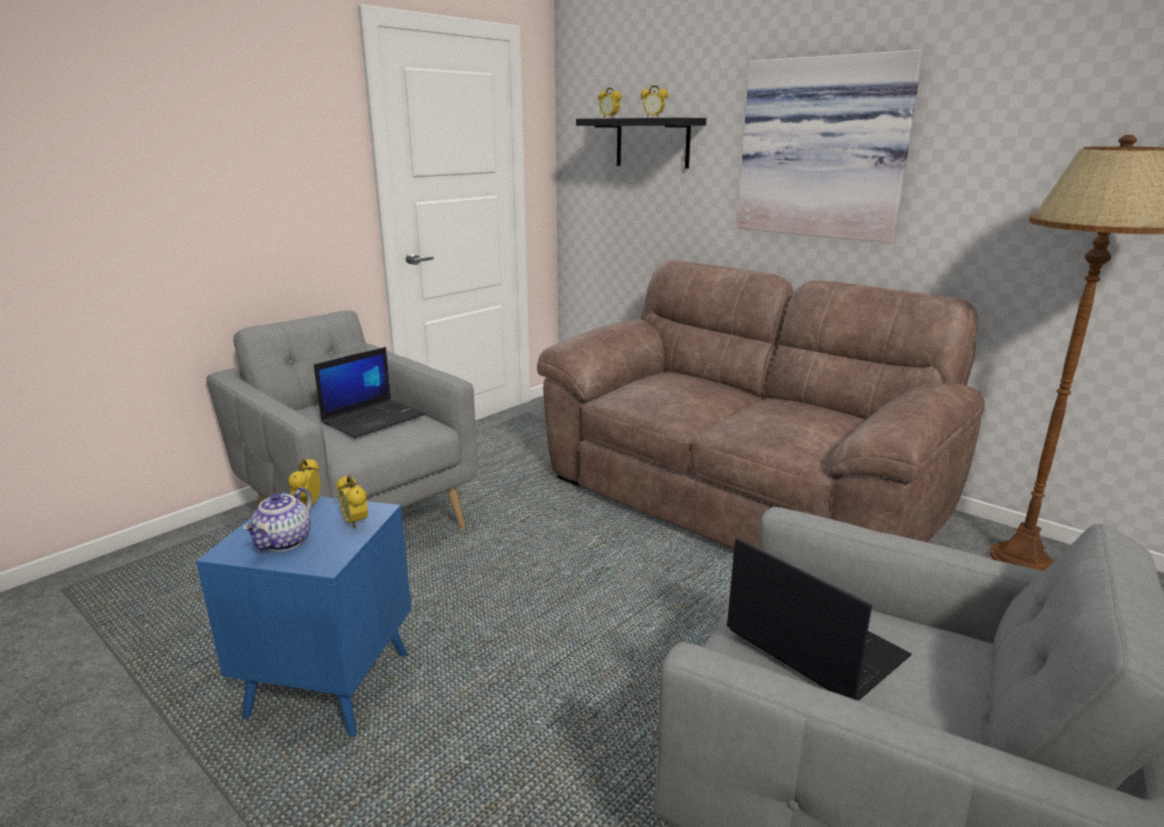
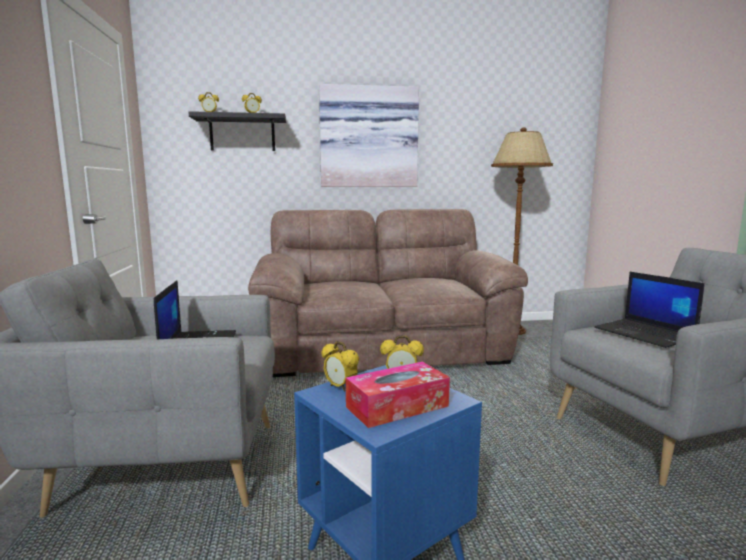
camera: 50 degrees left, 10 degrees down
teapot [243,487,312,552] -> tissue box [346,362,450,428]
laptop [727,537,912,701] -> laptop turned 120 degrees counterclockwise [594,272,705,348]

